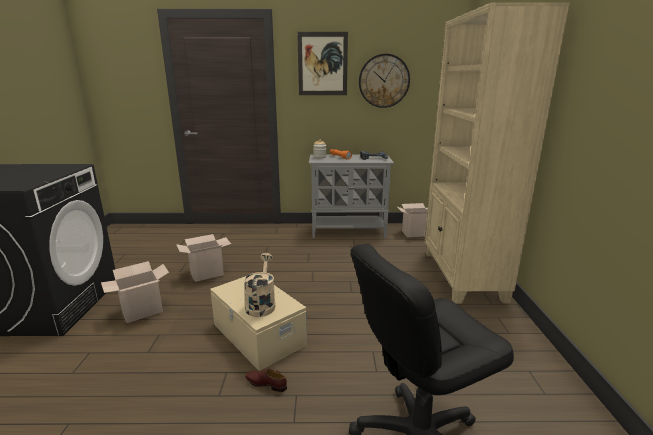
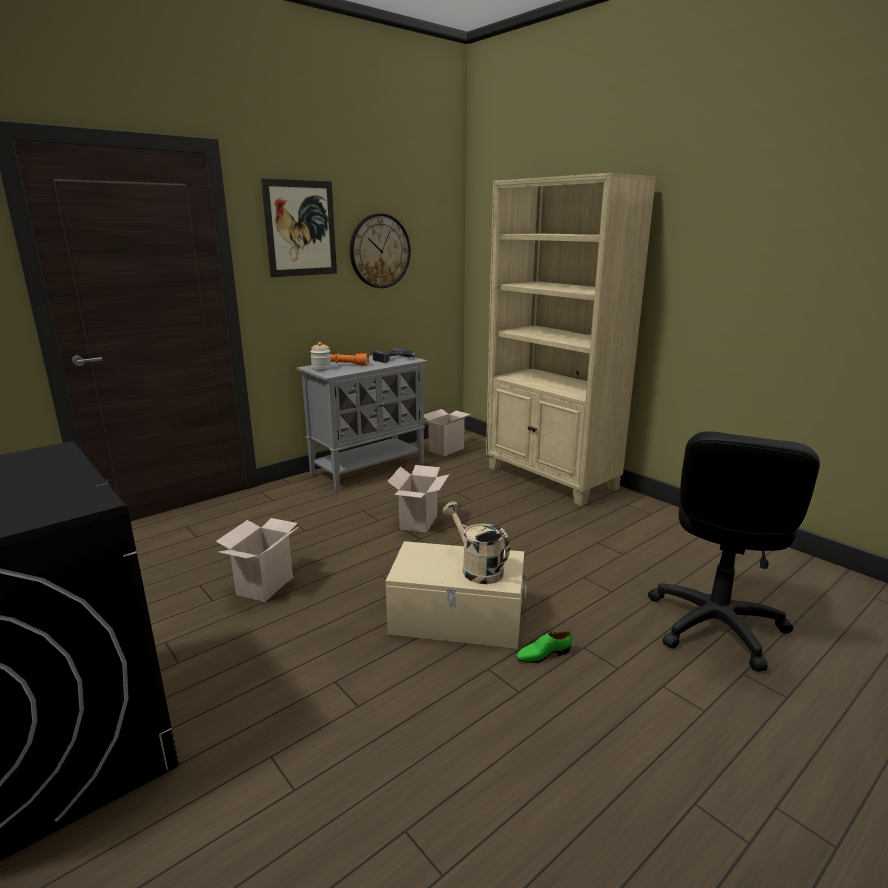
camera: 40 degrees left, 0 degrees up
cardboard box [101,261,169,323] -> cardboard box moved to [387,465,449,533]
brown shoe [245,369,287,392] -> green shoe [516,631,573,663]

